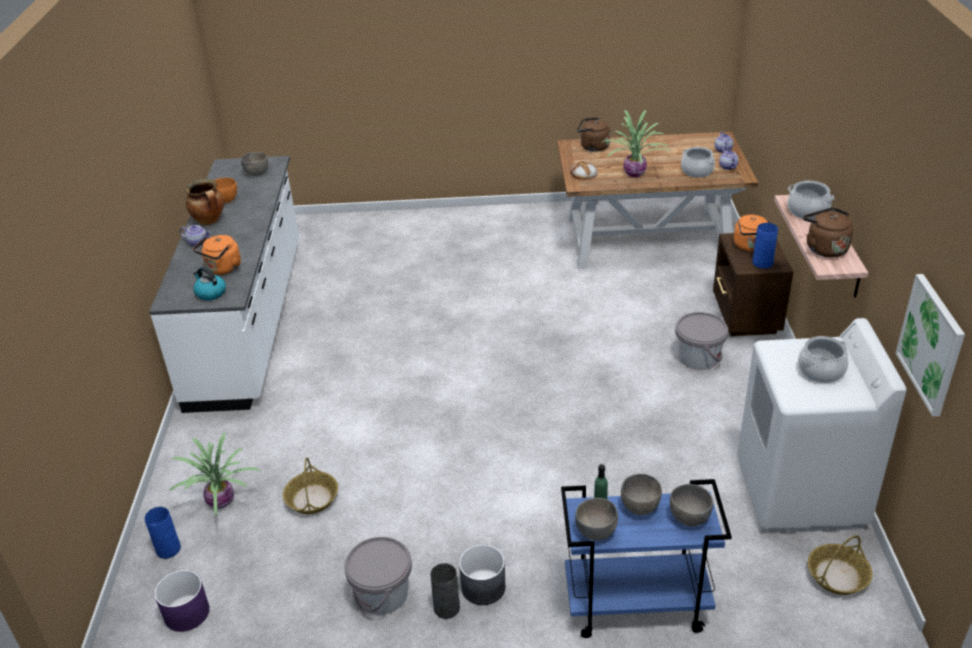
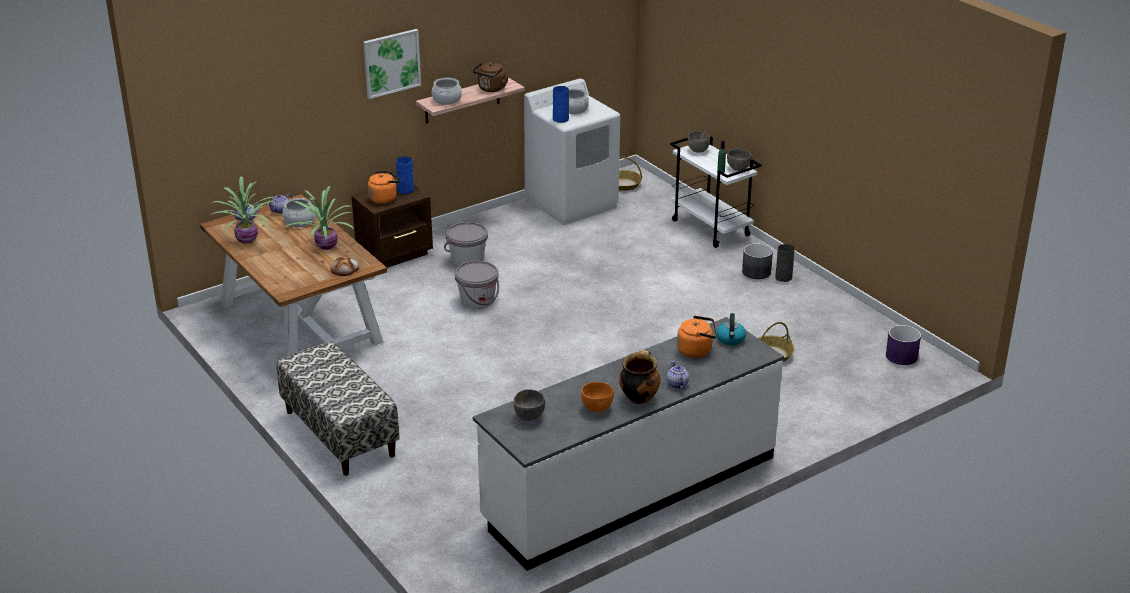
camera: 125 degrees left, 5 degrees down
blue vase [145,507,181,559] -> blue vase moved to [553,86,569,123]
potted plant [169,432,261,515] -> potted plant moved to [211,176,274,244]
grey bucket [344,537,412,615] -> grey bucket moved to [455,261,499,309]
blue cart [561,479,732,638] -> white cart [670,136,762,248]
brown kettle [577,117,610,152] -> none
grey bowl [621,474,662,515] -> none
picture [896,274,965,417] -> picture moved to [363,29,421,99]
none -> bench [277,341,400,476]

